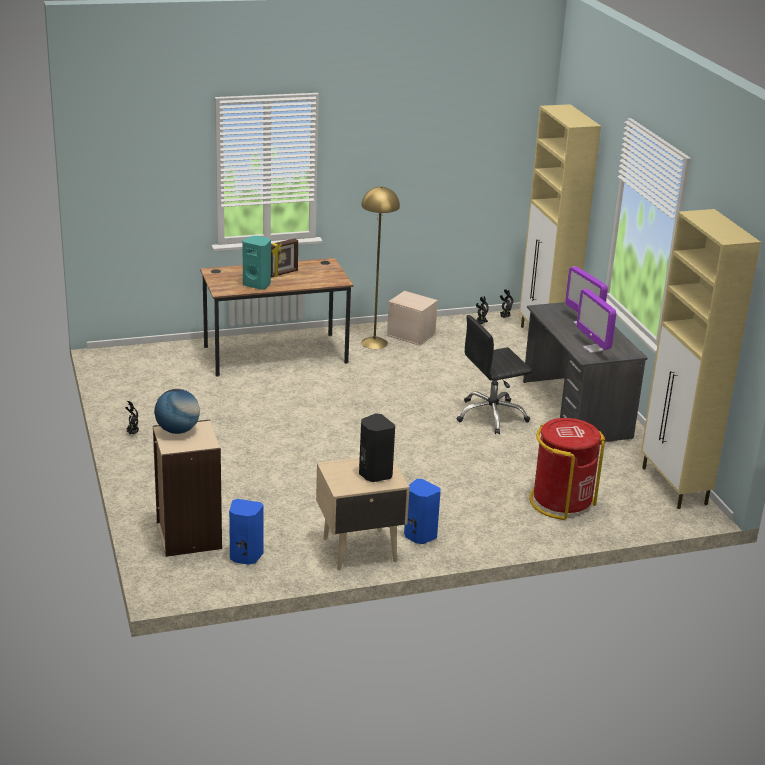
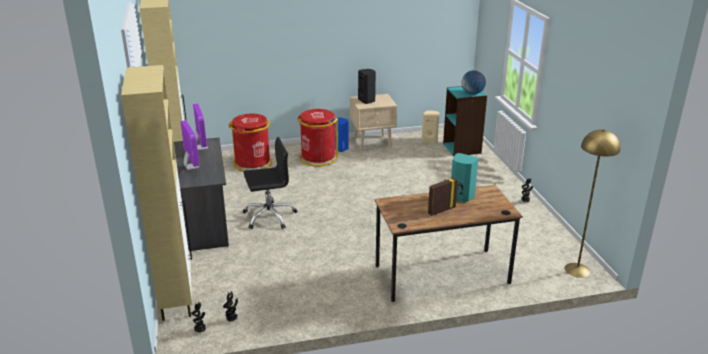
camera: 175 degrees left, 0 degrees up
beige bookcase [153,419,222,557] -> turquoise bookcase [443,86,487,157]
blue speaker [229,499,264,565] -> beige speaker [422,110,439,144]
yellow floor lamp [361,186,400,349] -> yellow floor lamp moved to [564,129,621,278]
beige storage box [387,291,438,346] -> none
none -> red trash can [297,109,338,167]

